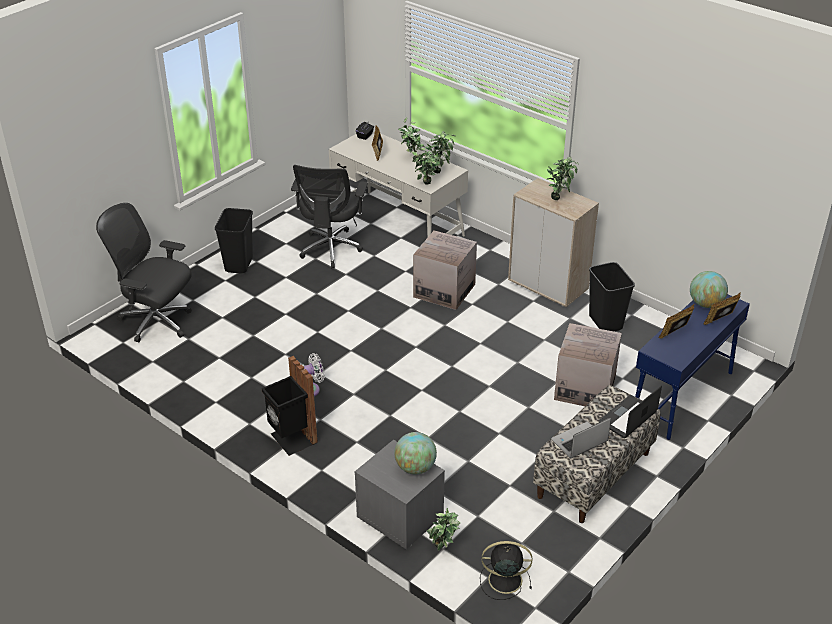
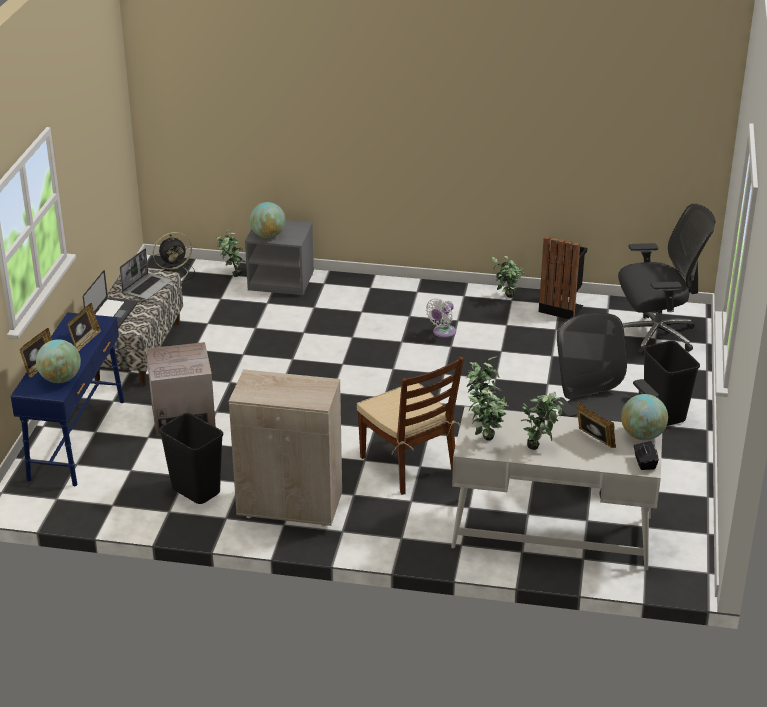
camera: 150 degrees right, 5 degrees down
black trash can [261,356,318,456] -> black trash can moved to [539,236,587,319]
cardboard box [413,230,477,310] -> brown chair [357,356,464,495]
potted plant [547,156,578,200] -> potted plant moved to [492,256,524,298]
none -> globe [621,394,668,440]

